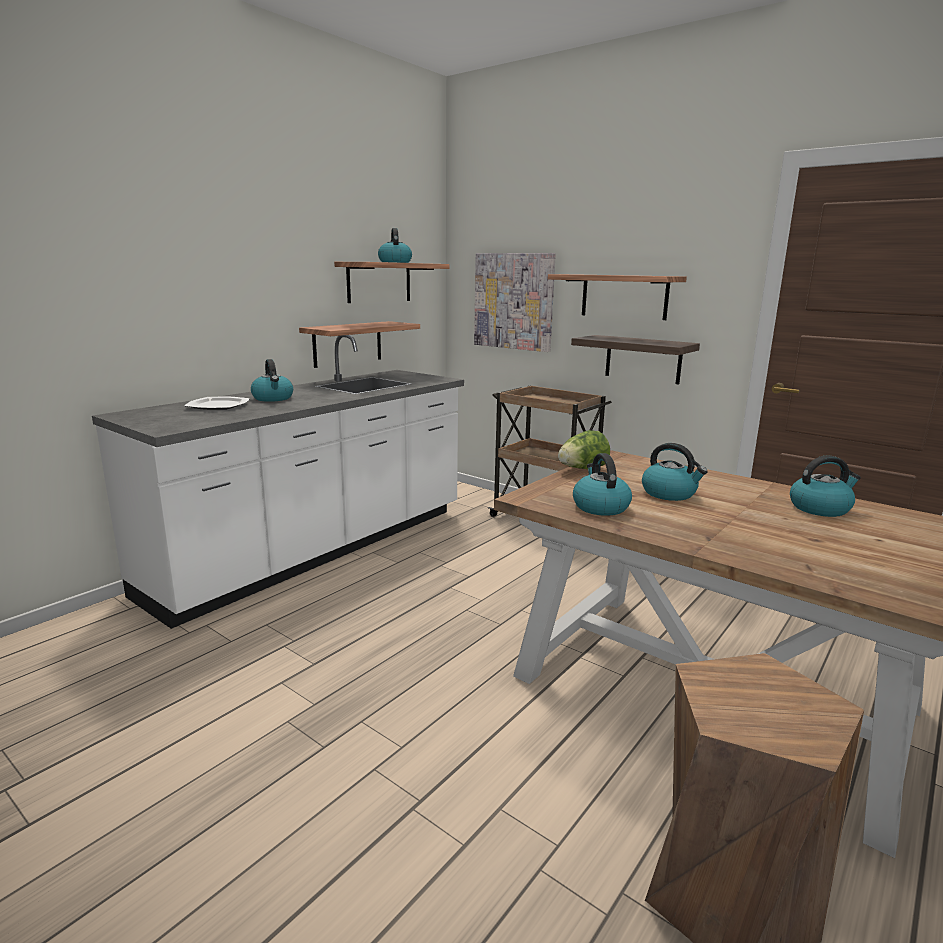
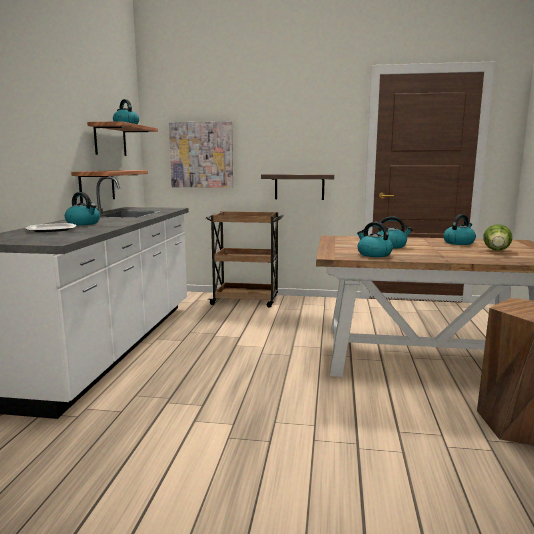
camera: 30 degrees left, 5 degrees down
shelf [548,274,687,320] -> none
lettuce [558,430,610,469] -> lettuce moved to [483,225,512,250]

